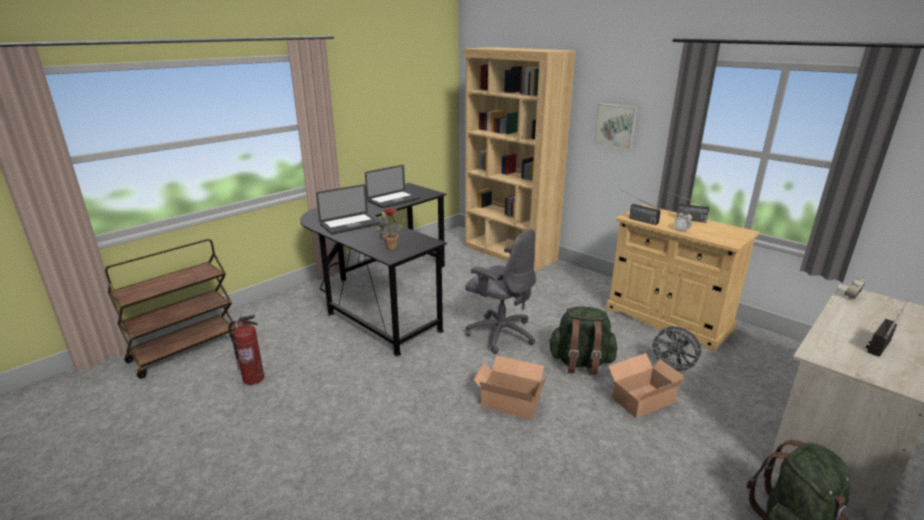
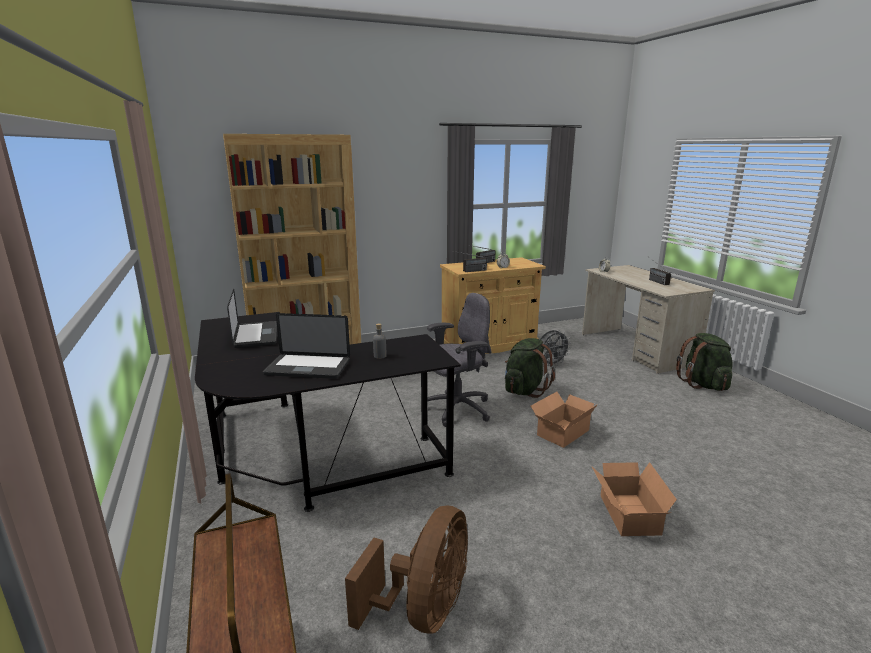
camera: 65 degrees left, 5 degrees down
fire extinguisher [228,315,264,385] -> brown fan [345,505,468,634]
laptop [316,184,380,235] -> laptop turned 105 degrees clockwise [263,313,350,379]
potted plant [376,208,406,250] -> none
picture [594,103,638,150] -> none
cardboard box [608,353,685,418] -> cardboard box moved to [591,462,677,536]

